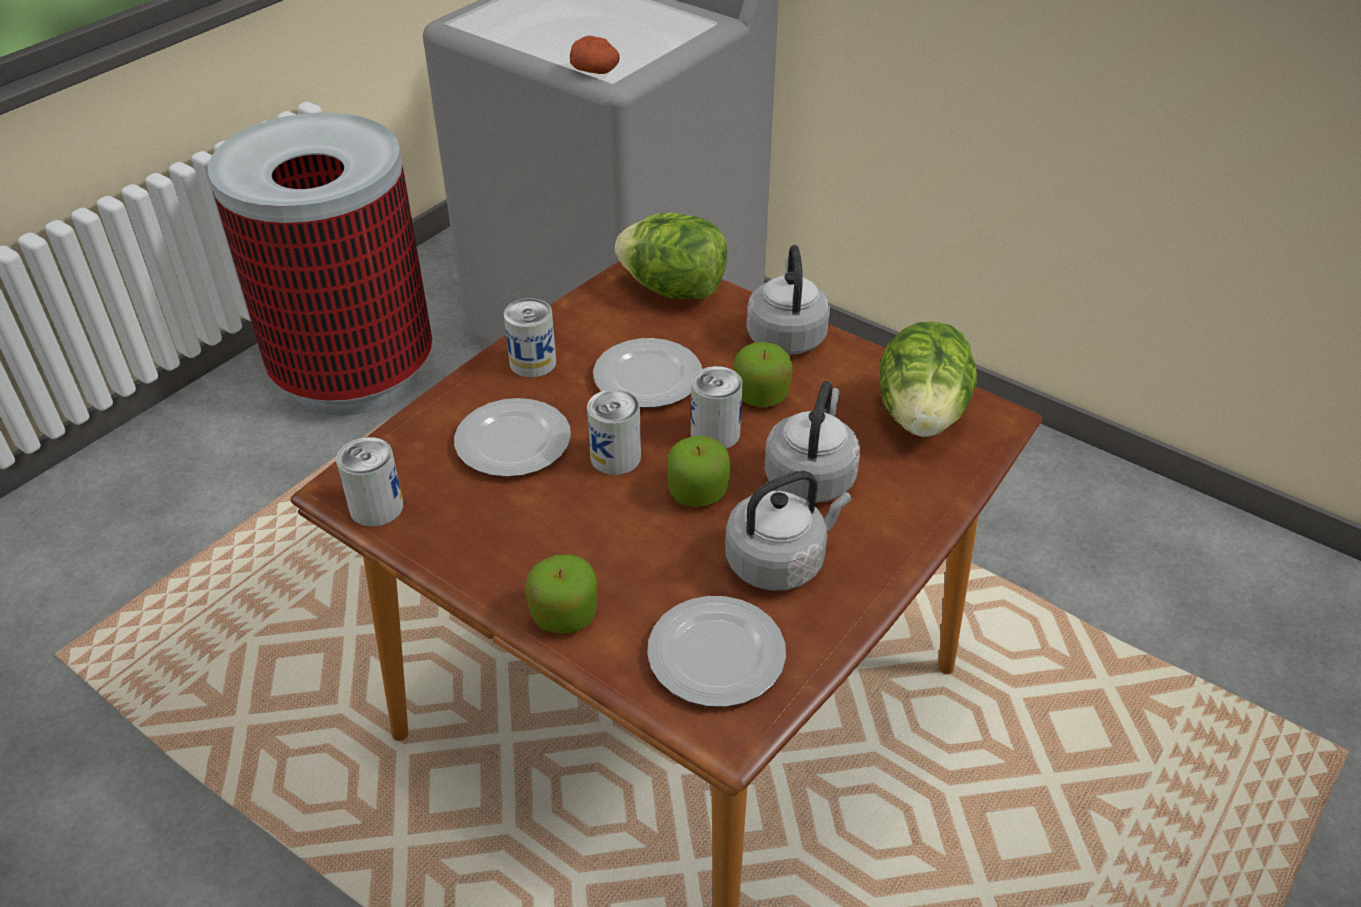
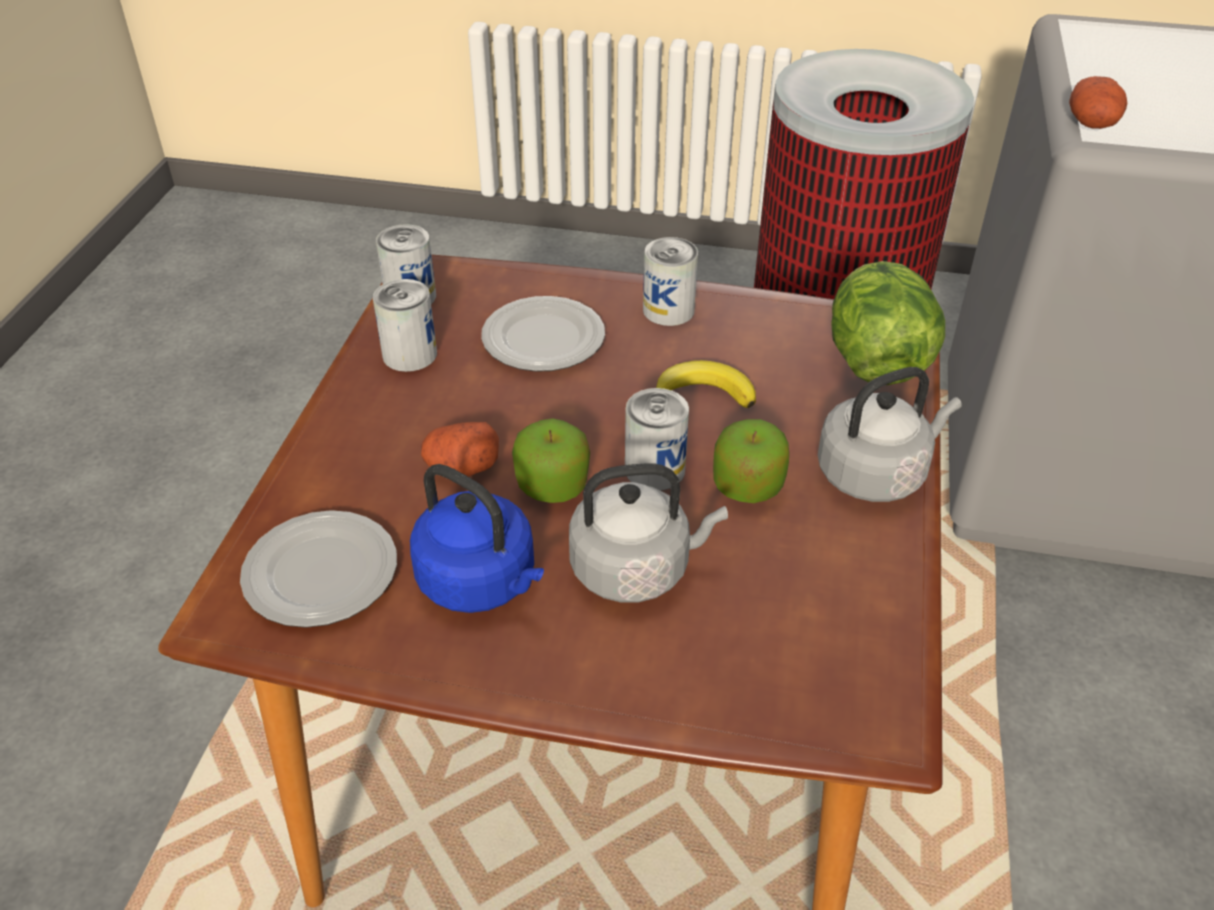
camera: 65 degrees right, 0 degrees up
apple [525,554,597,633] -> none
can [587,389,641,475] -> can moved to [373,279,437,372]
plate [593,338,702,408] -> banana [656,360,756,408]
grey kettle [725,471,852,591] -> blue kettle [410,464,544,613]
lettuce [880,321,977,437] -> none
none -> potato [421,422,499,477]

